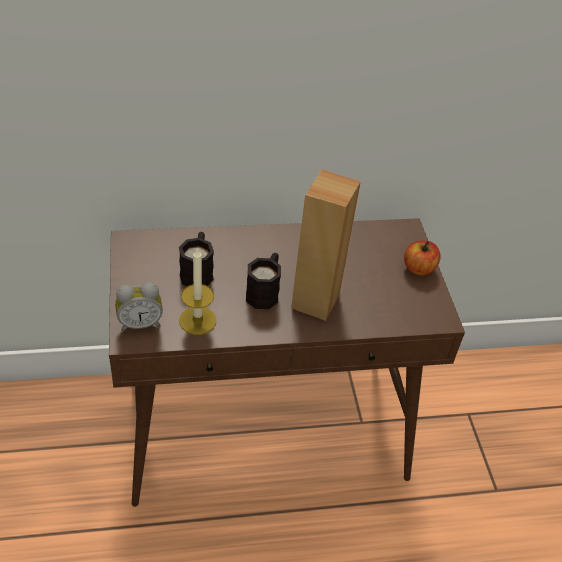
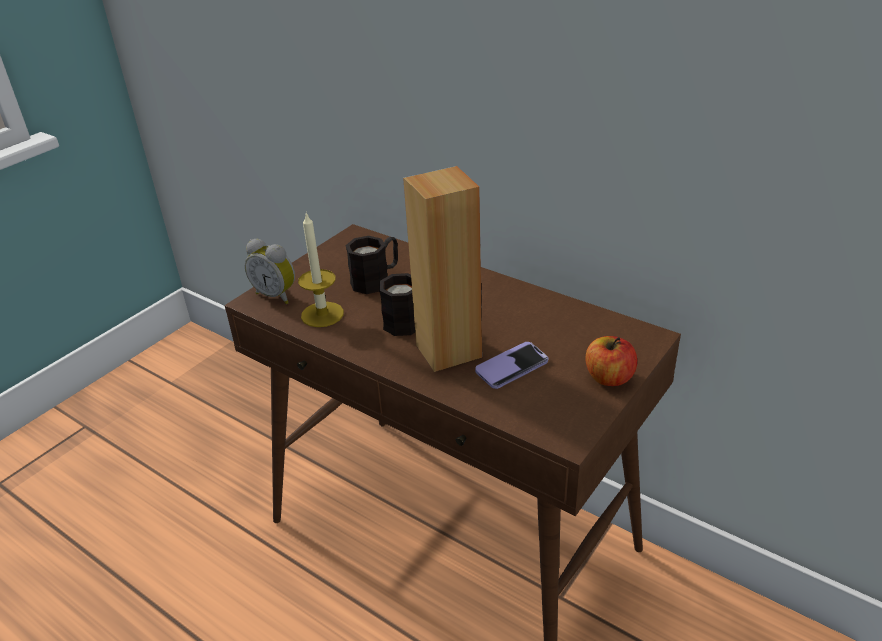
camera: 50 degrees right, 10 degrees down
none -> phone [475,342,548,389]

